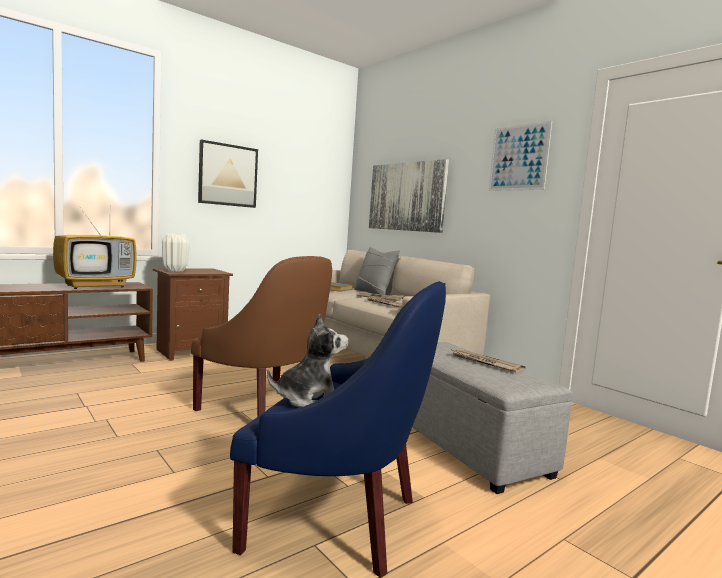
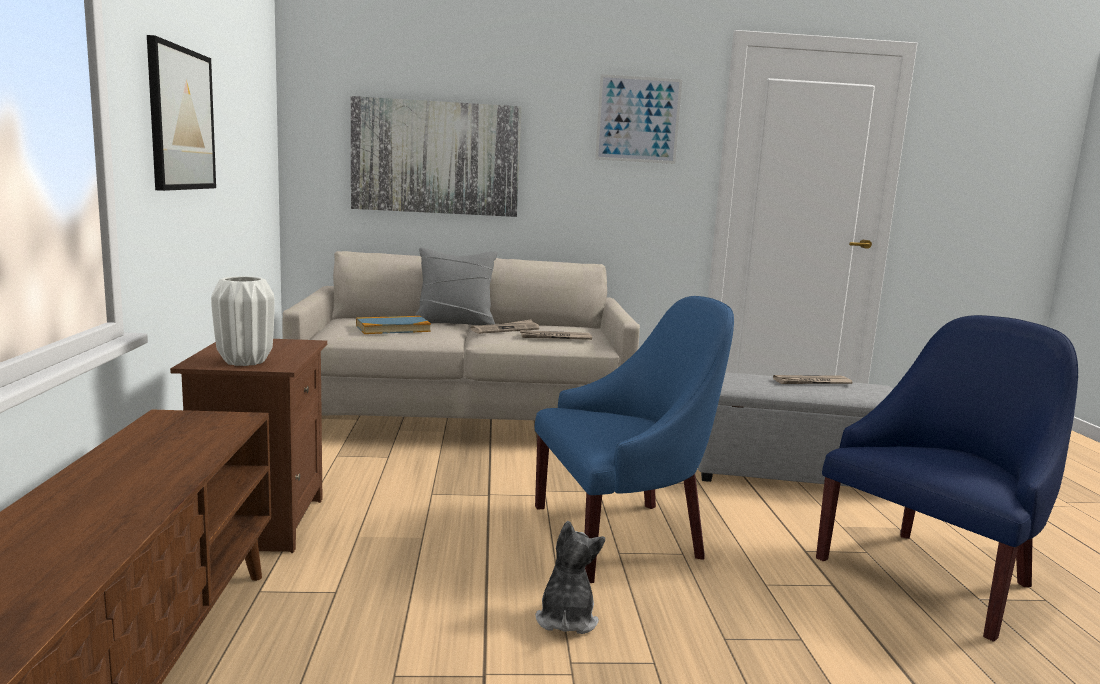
camera: 55 degrees left, 5 degrees up
television [53,209,137,289] -> none
brown armchair [191,256,332,417] -> blue armchair [535,296,734,583]
plush toy [267,314,348,407] -> plush toy moved to [536,521,605,634]

